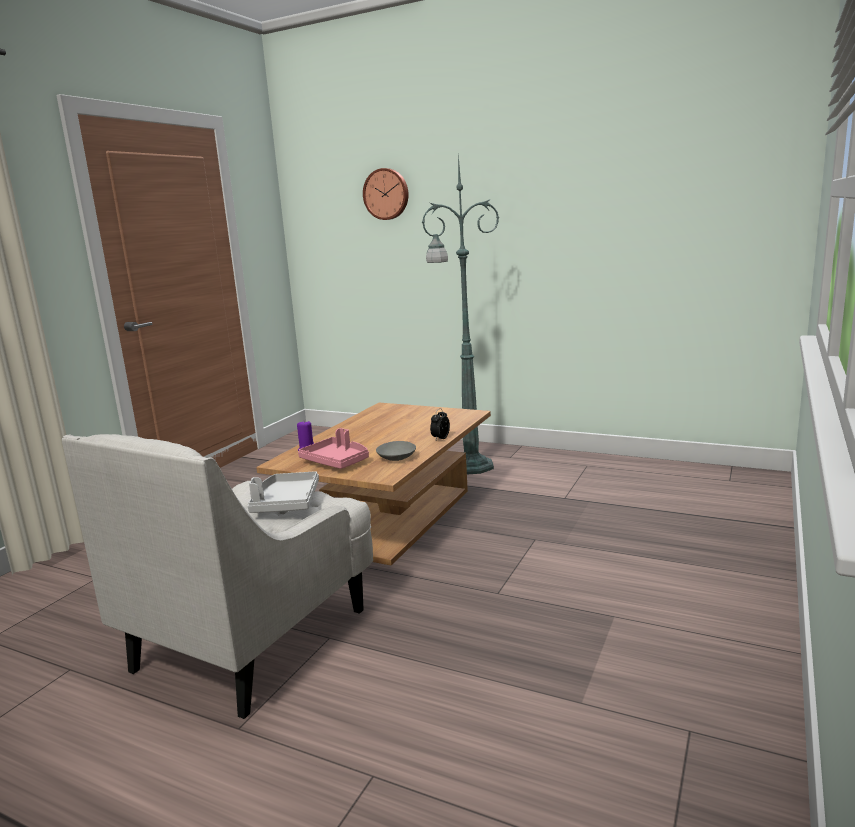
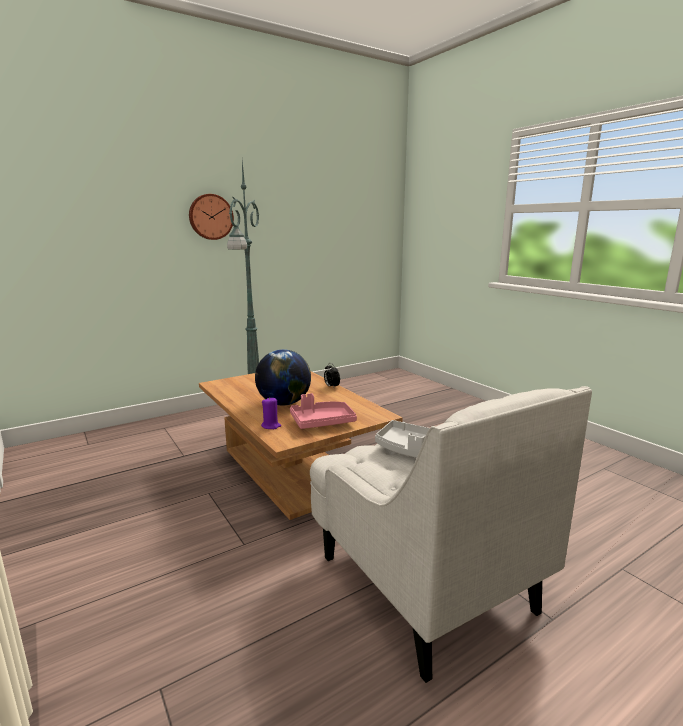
camera: 60 degrees left, 0 degrees up
wall clock [363,168,409,220] -> wall clock moved to [189,194,234,240]
grey bowl [376,441,416,461] -> none
none -> globe [255,349,311,406]

